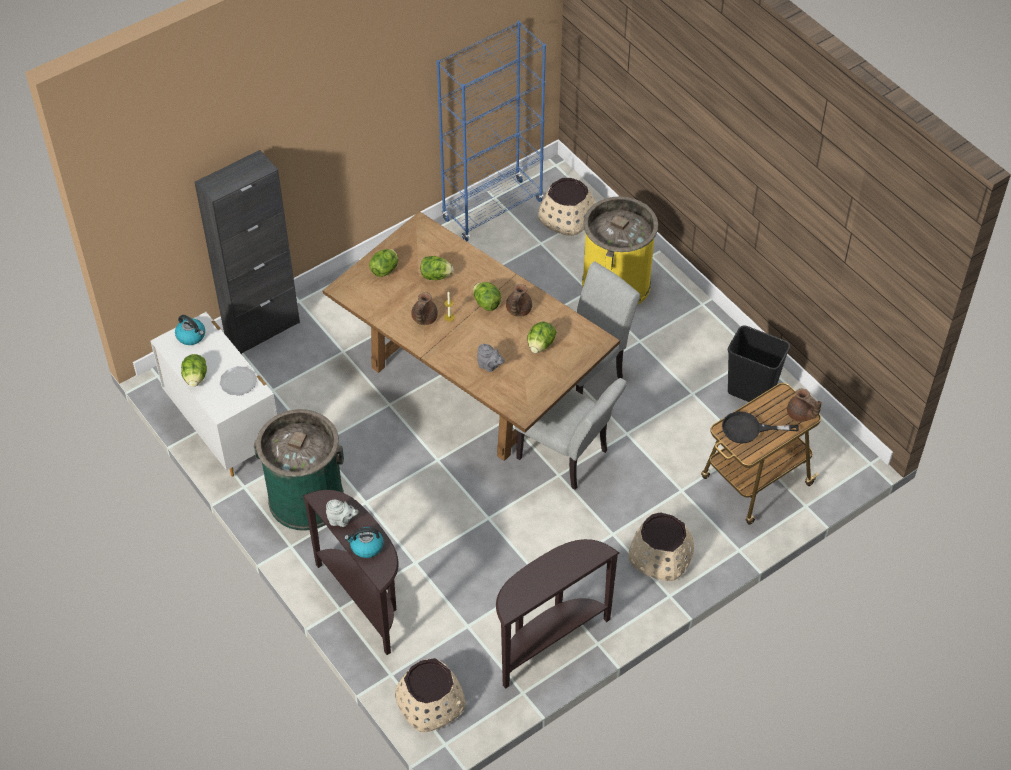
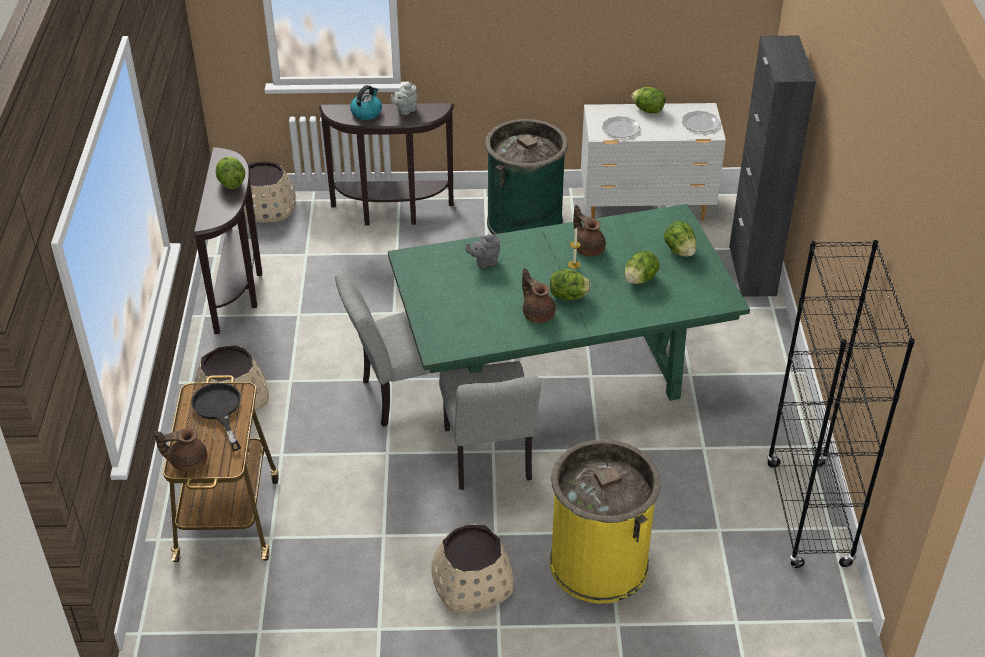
camera: 125 degrees right, 10 degrees down
kettle [175,315,205,345] -> plate [682,111,720,132]
brown dining table [323,211,620,461] -> green dining table [388,204,750,401]
blue bookcase [436,21,546,241] -> black bookcase [766,240,915,568]
lettuce [527,322,557,353] -> lettuce moved to [216,157,245,189]
beige planter [538,178,596,236] -> beige planter moved to [431,524,514,613]
black frying pan [722,411,799,444] -> black frying pan turned 60 degrees counterclockwise [191,383,241,451]
black trash can [728,325,790,406] -> none

